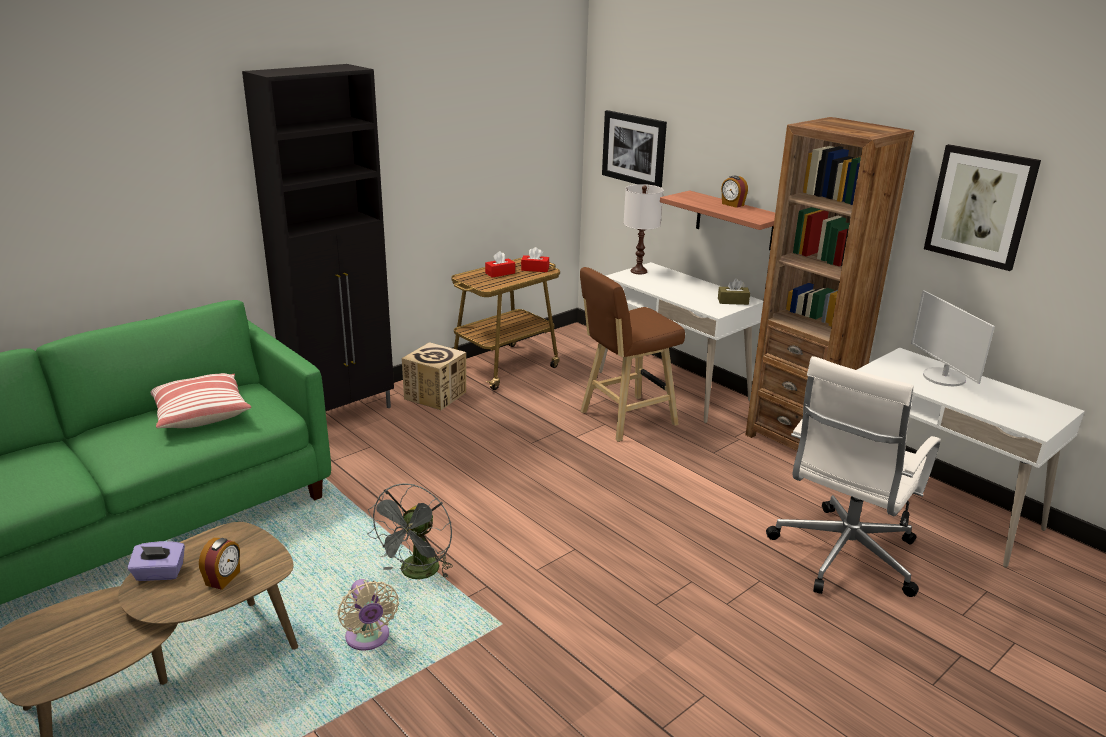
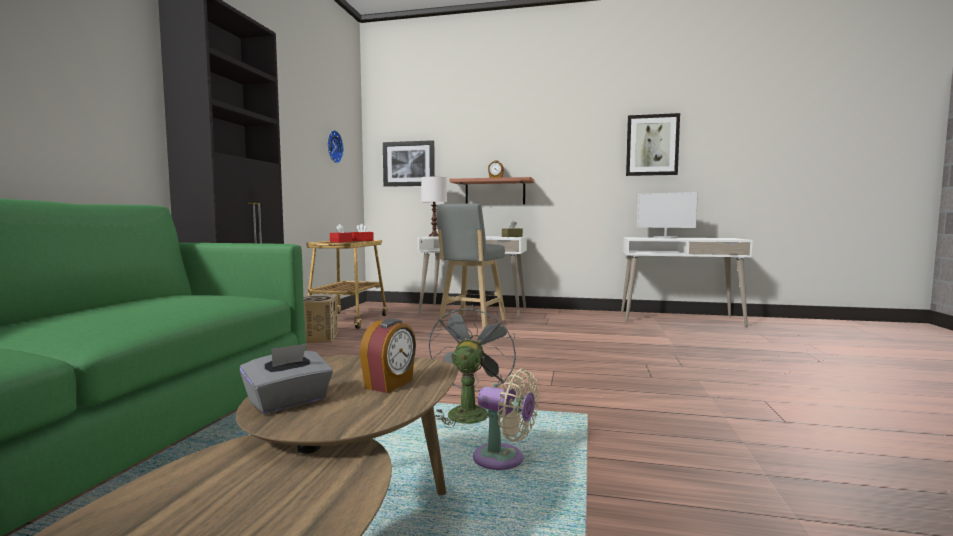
camera: 35 degrees left, 20 degrees down
purple tissue box [127,541,185,581] -> grey tissue box [240,343,333,414]
pillow [151,373,251,428] -> none
alarm clock [199,538,240,590] -> alarm clock turned 45 degrees clockwise [360,319,416,393]
grey fan [367,483,453,579] -> grey fan turned 150 degrees counterclockwise [429,304,516,428]
brown stool [580,267,685,442] -> grey stool [436,203,507,330]
brown bookcase [745,117,914,451] -> none
white office chair [766,356,941,597] -> none
none -> wall clock [327,130,344,163]

